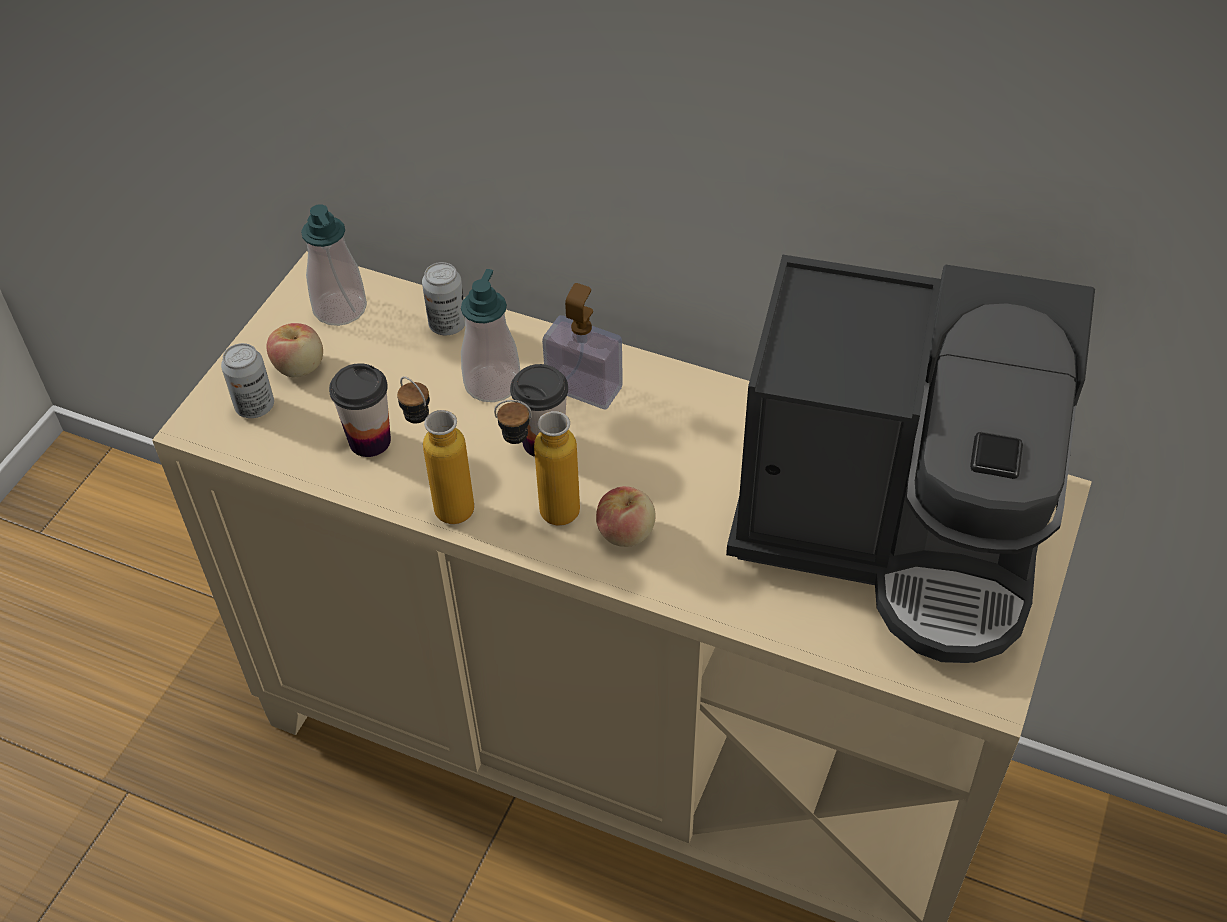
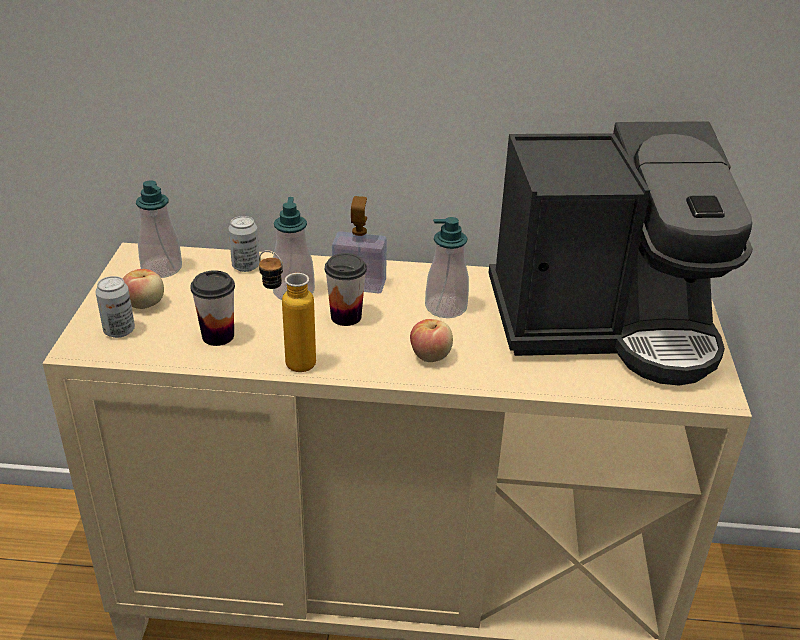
camera: 20 degrees left, 15 degrees down
bottle [494,400,580,526] -> none
none -> soap dispenser [425,217,469,318]

